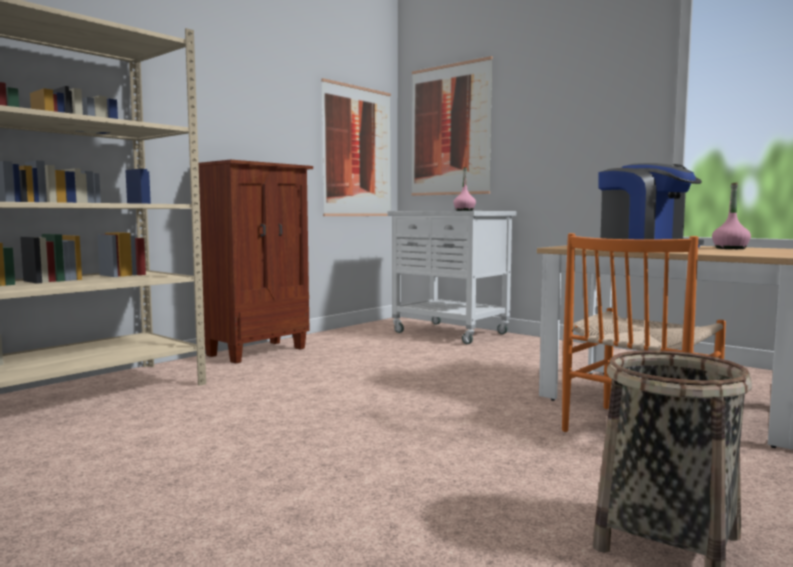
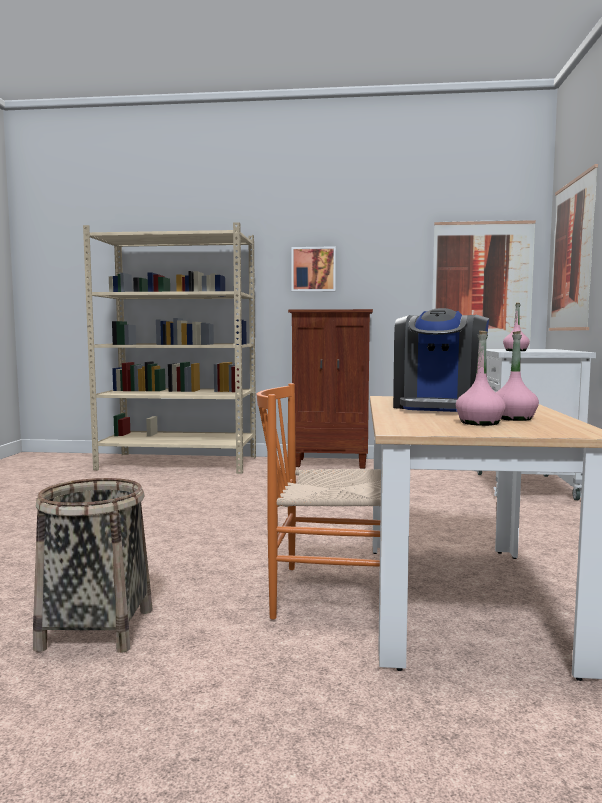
camera: 55 degrees right, 0 degrees up
none -> picture [292,246,336,292]
none -> pink bottle [456,331,506,426]

